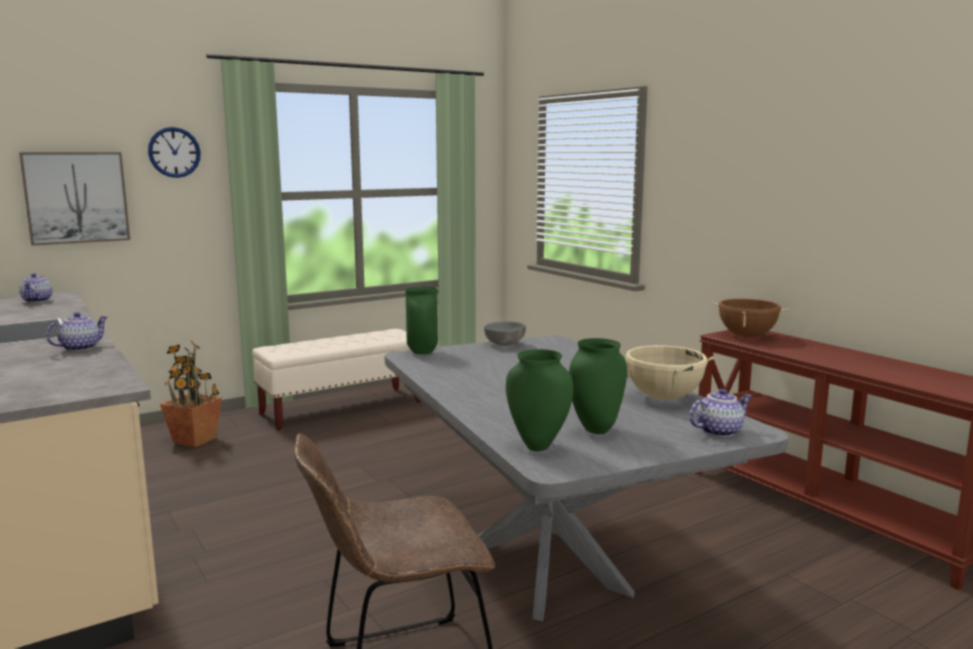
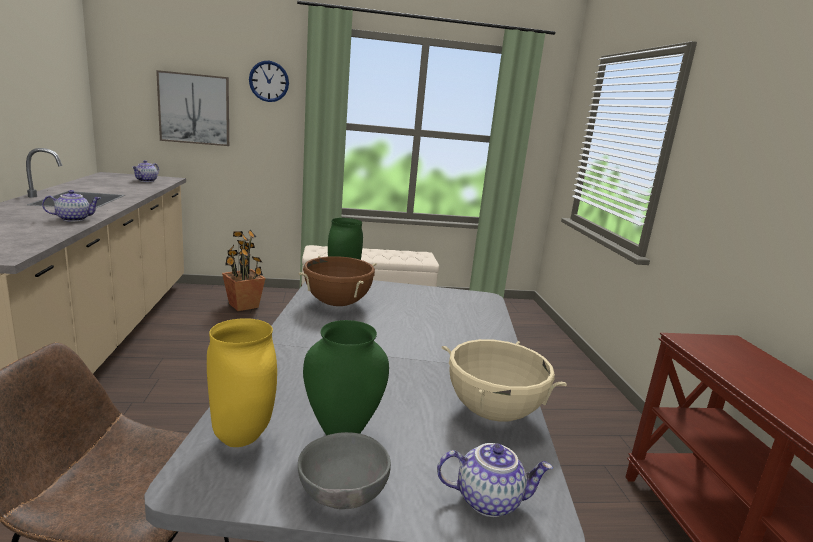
camera: 25 degrees right, 5 degrees up
grey bowl [484,321,526,346] -> grey bowl moved to [298,432,391,509]
green vase [506,349,573,451] -> yellow vase [207,318,277,447]
brown cooking pot [712,299,789,337] -> brown cooking pot moved to [298,256,377,306]

